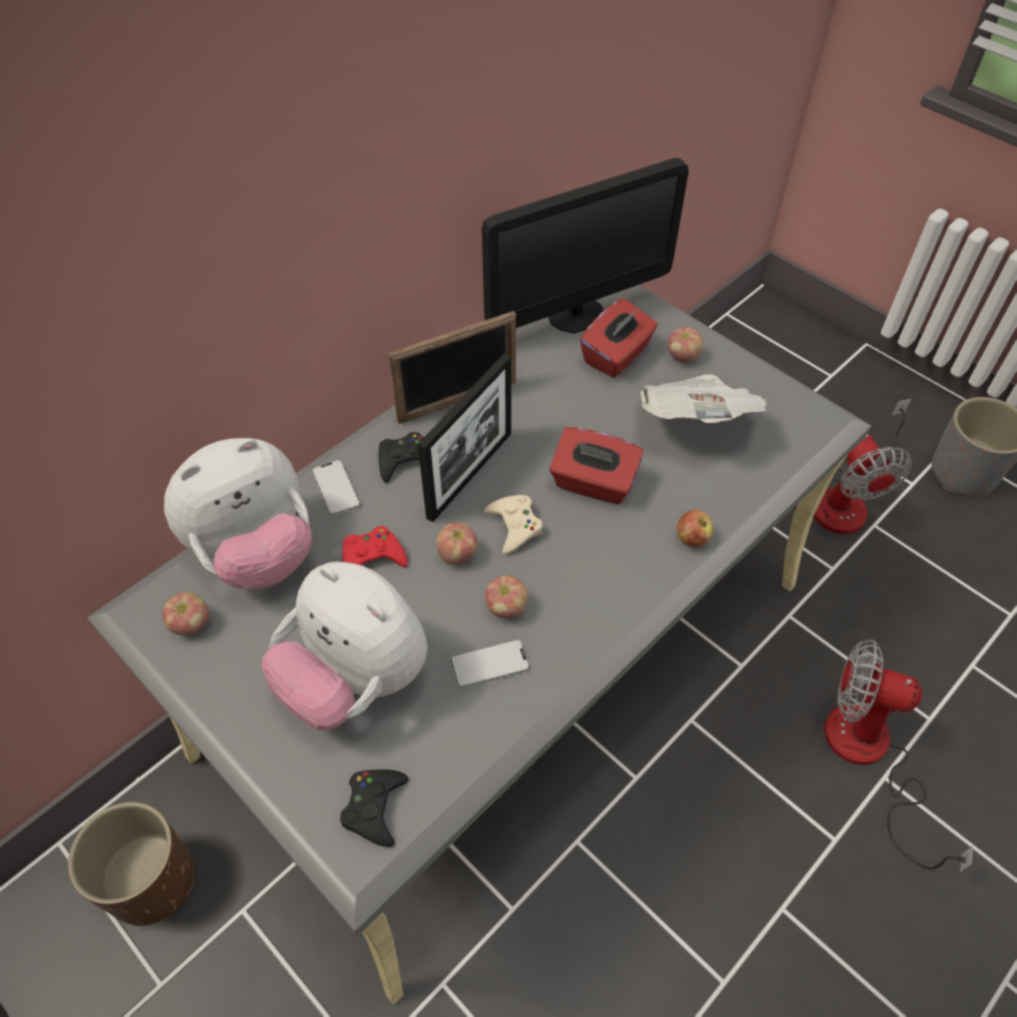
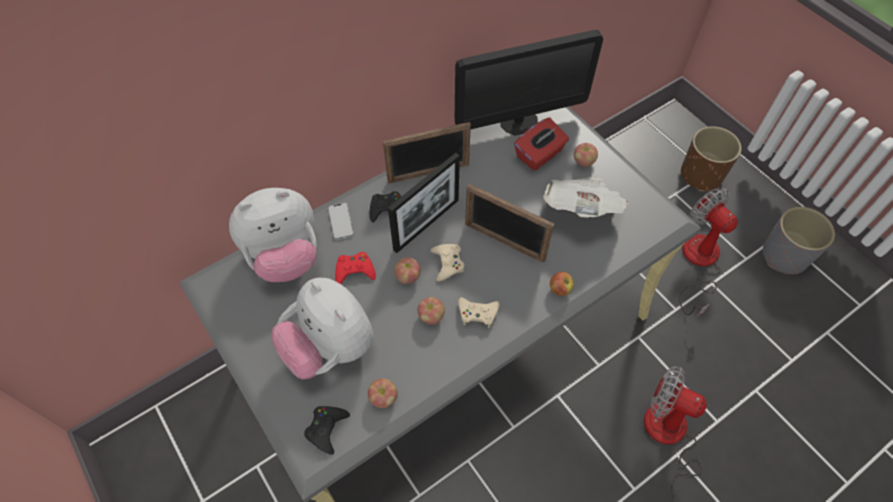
camera: 10 degrees right, 5 degrees up
brown planter [68,802,194,926] -> brown planter moved to [681,126,742,191]
apple [163,592,209,636] -> apple moved to [368,378,398,408]
phone [451,639,529,688] -> none
red tissue box [549,427,644,505] -> picture frame [465,184,554,263]
fan [814,399,912,534] -> fan turned 150 degrees clockwise [679,188,738,316]
none -> beige game controller [458,297,500,328]

